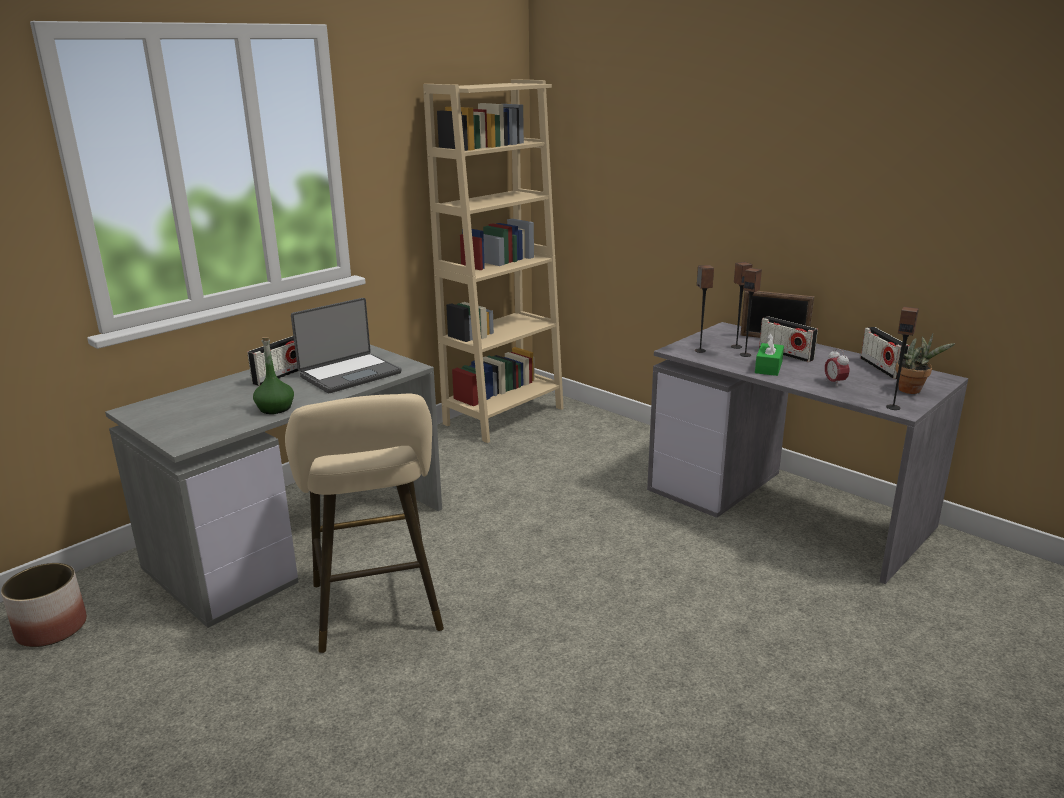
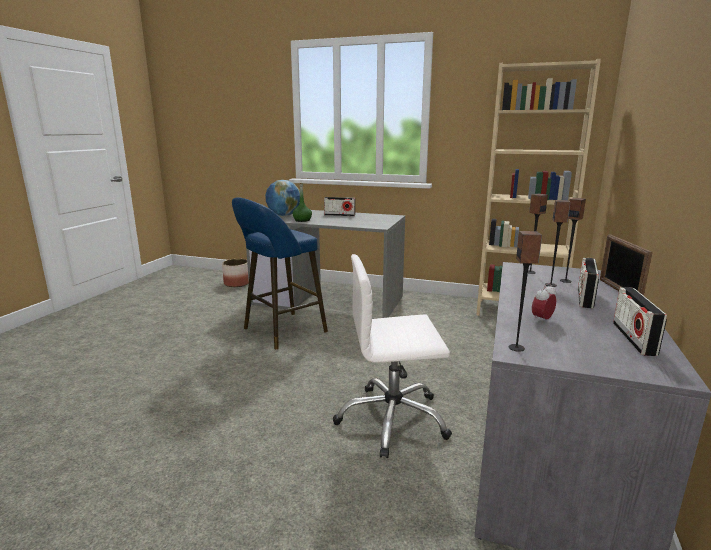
camera: 65 degrees right, 5 degrees down
beige stool [285,393,444,653] -> blue stool [232,197,328,349]
laptop [291,298,401,393] -> none
green tissue box [755,333,784,376] -> none
radio [861,327,910,379] -> radio turned 45 degrees counterclockwise [613,287,667,356]
potted plant [895,334,956,394] -> none
none -> globe [265,180,300,216]
none -> white office chair [333,254,452,458]

